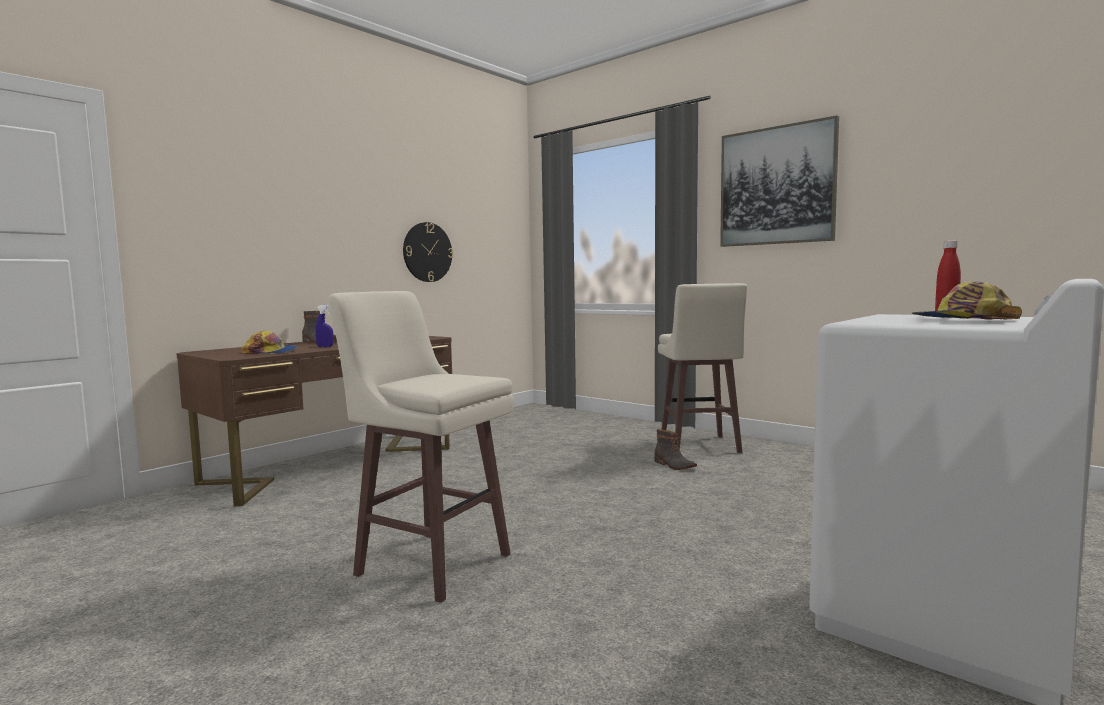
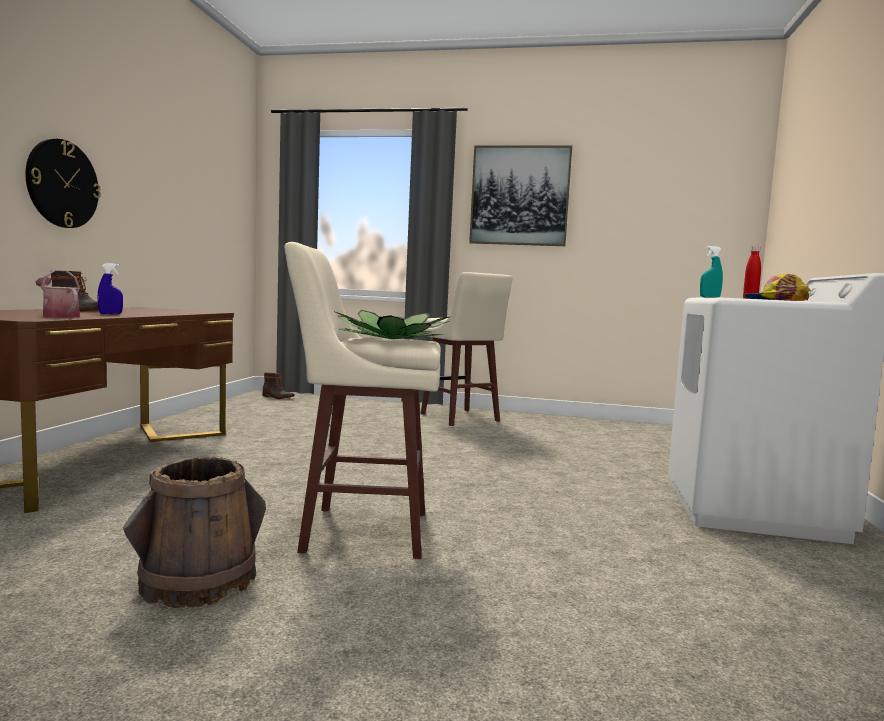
camera: 30 degrees left, 0 degrees up
cap [241,331,298,354] -> watering can [35,269,80,318]
wall clock [403,222,453,282] -> wall clock moved to [25,138,101,228]
boot [654,429,697,470] -> boot moved to [262,373,295,399]
none -> brown bucket [123,456,266,608]
none -> potted plant [333,310,450,339]
none -> turquoise spray bottle [700,246,723,298]

